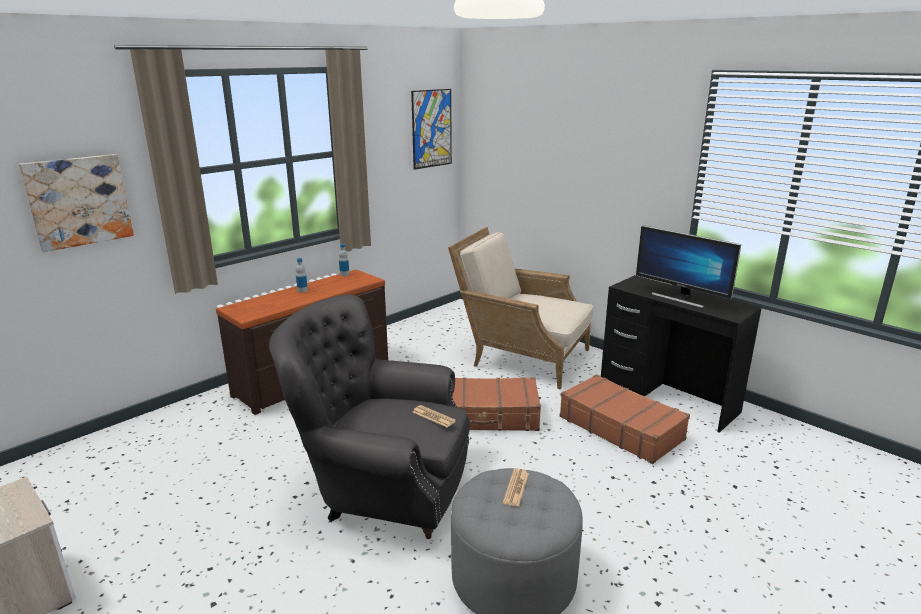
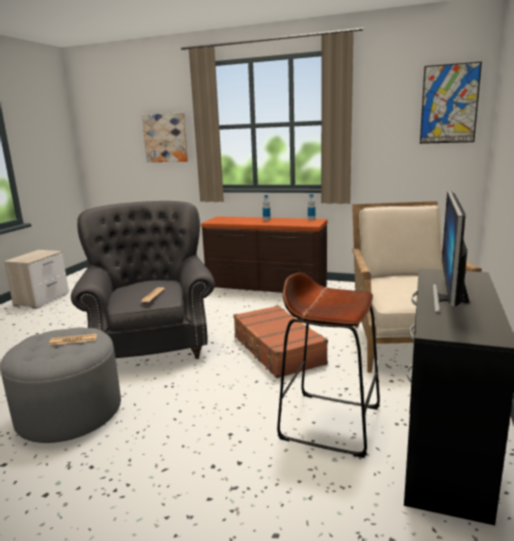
camera: 65 degrees right, 5 degrees down
brown suitcase [560,374,690,464] -> brown stool [277,273,380,458]

